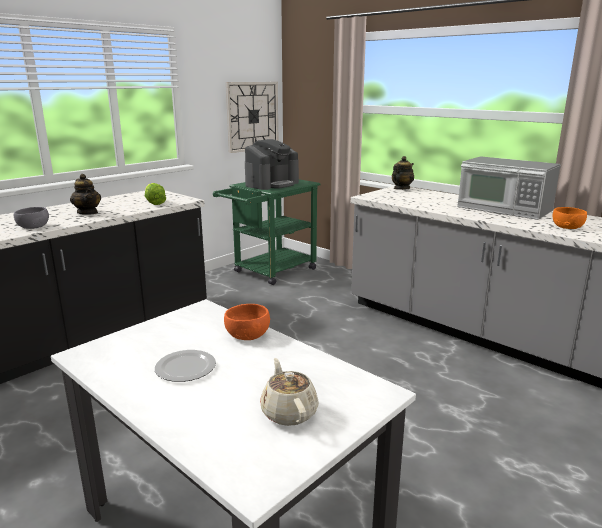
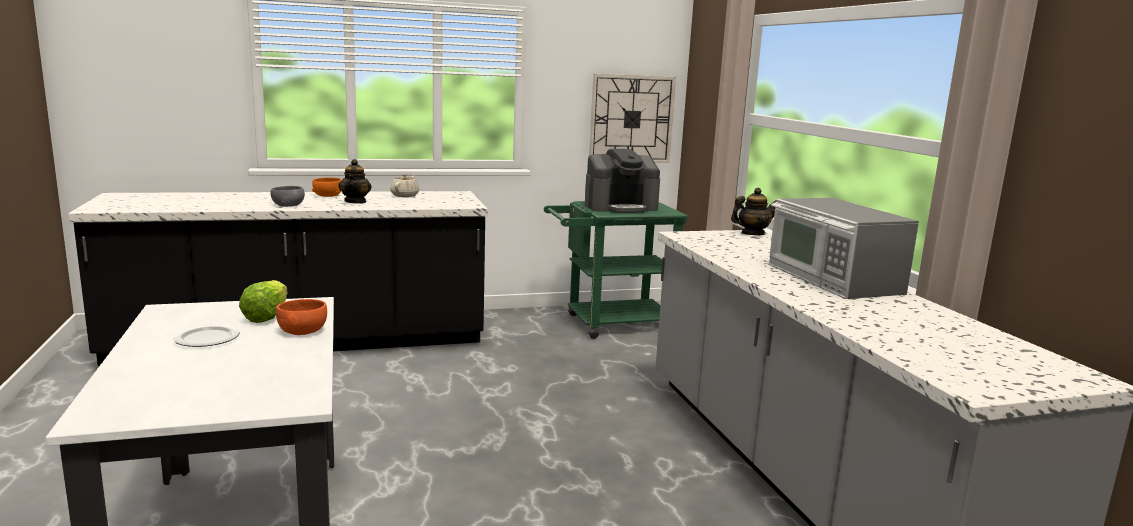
camera: 30 degrees right, 5 degrees down
lettuce [145,183,166,205] -> lettuce moved to [239,280,288,323]
beige teapot [260,358,319,426] -> beige teapot moved to [390,174,419,197]
orange bowl [553,207,587,229] -> orange bowl moved to [312,177,341,197]

